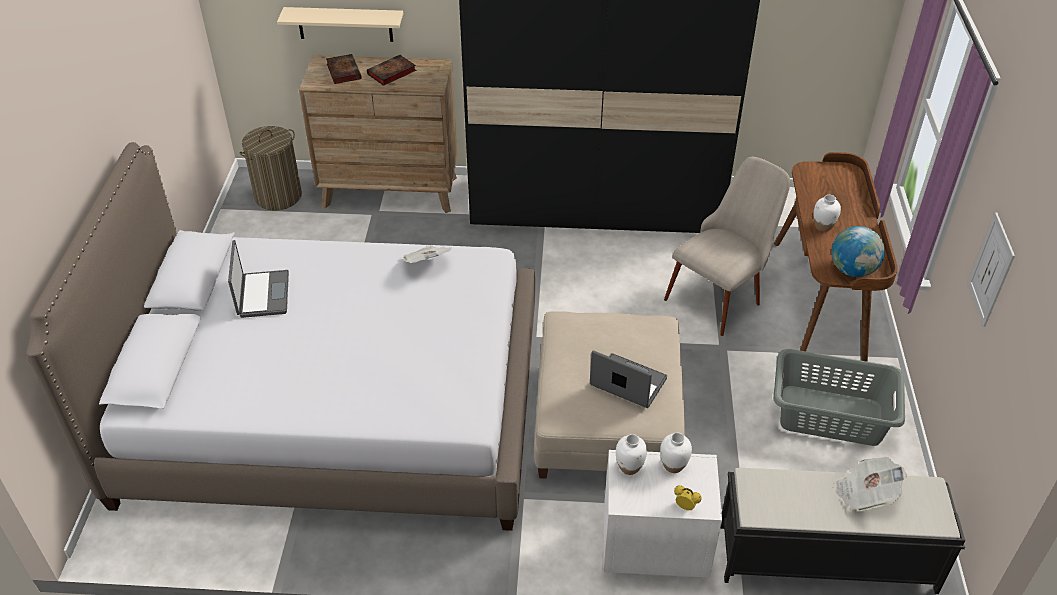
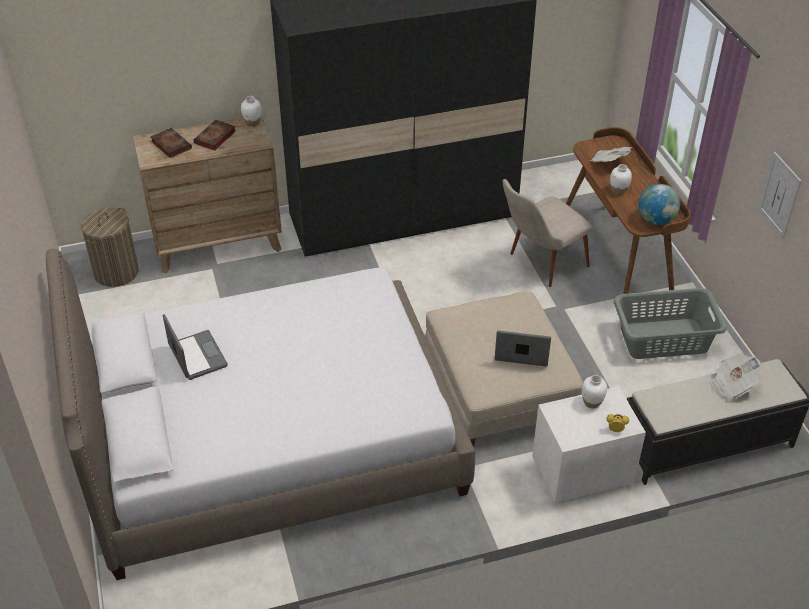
camera: 20 degrees left, 0 degrees up
beige shelf [277,7,403,42] -> none
newspaper [403,245,451,263] -> newspaper moved to [590,147,632,162]
white vase [616,434,647,475] -> white vase moved to [241,96,262,127]
beige chair [664,157,790,336] -> beige chair turned 150 degrees counterclockwise [502,179,593,287]

